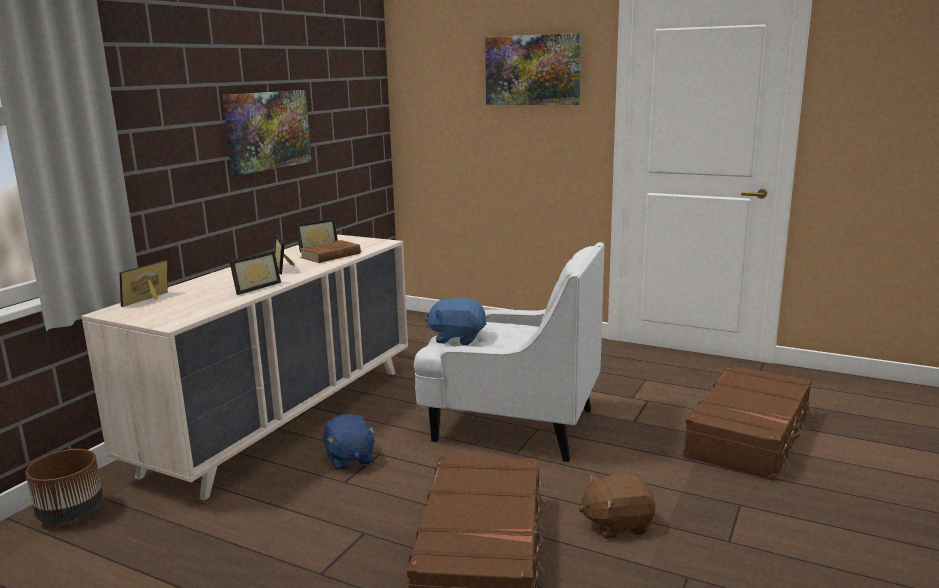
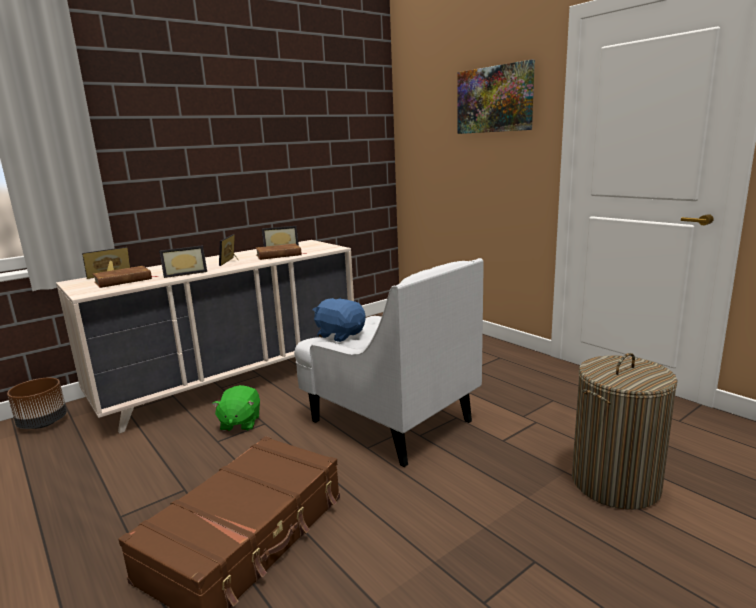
camera: 25 degrees right, 0 degrees up
picture [223,90,312,176] -> none
blue plush toy [323,414,377,471] -> green plush toy [212,385,260,431]
brown plush toy [579,473,656,539] -> none
brown suitcase [683,364,813,481] -> laundry basket [572,353,678,510]
none -> brown book [93,266,159,288]

